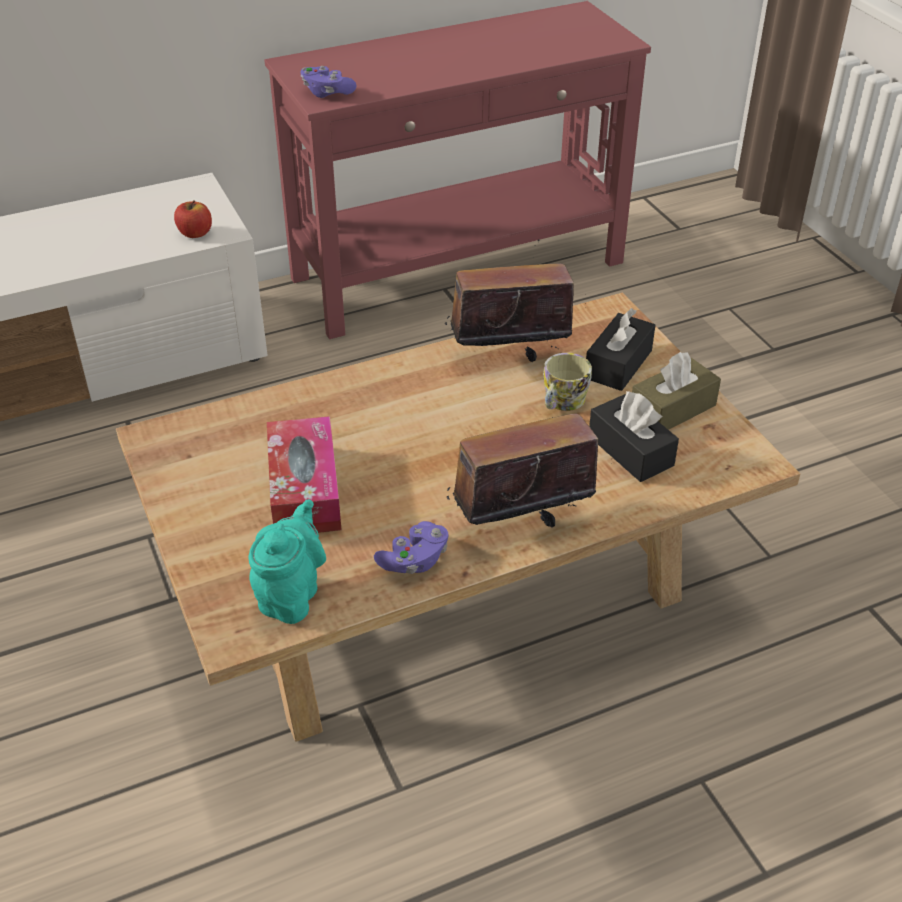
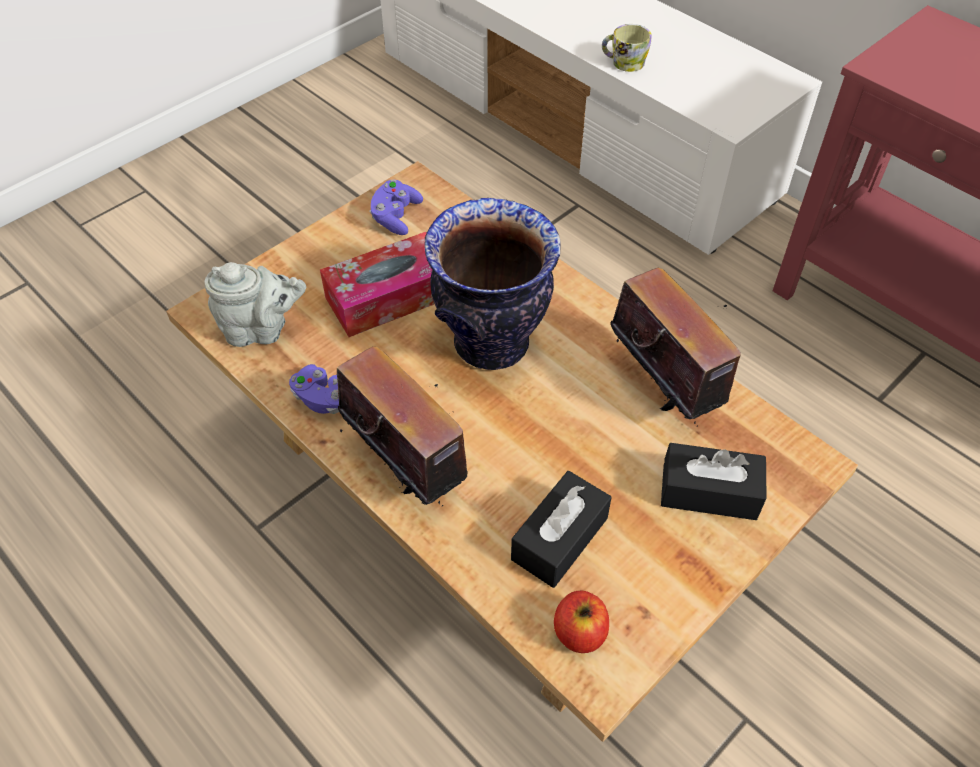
camera: 70 degrees right, 10 degrees up
apple [174,200,212,238] -> apple moved to [554,591,609,653]
turquoise teapot [249,499,326,624] -> grey teapot [204,262,306,347]
purple game controller [300,66,356,98] -> purple game controller moved to [370,180,423,235]
mug [543,353,592,411] -> mug moved to [602,24,652,72]
brown tissue box [632,352,721,430] -> none
none -> vase [424,198,561,370]

